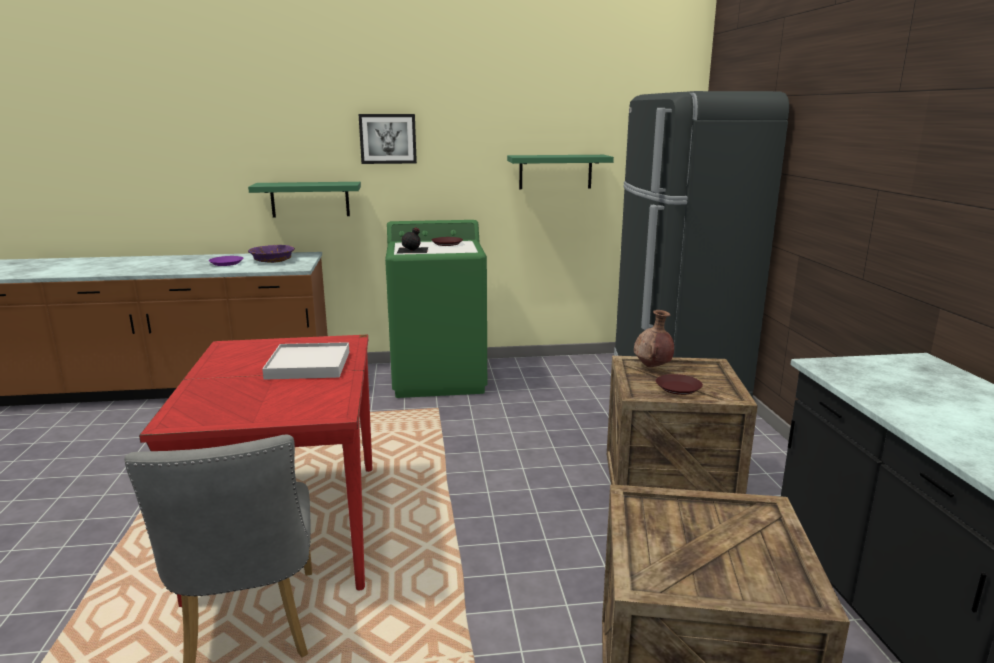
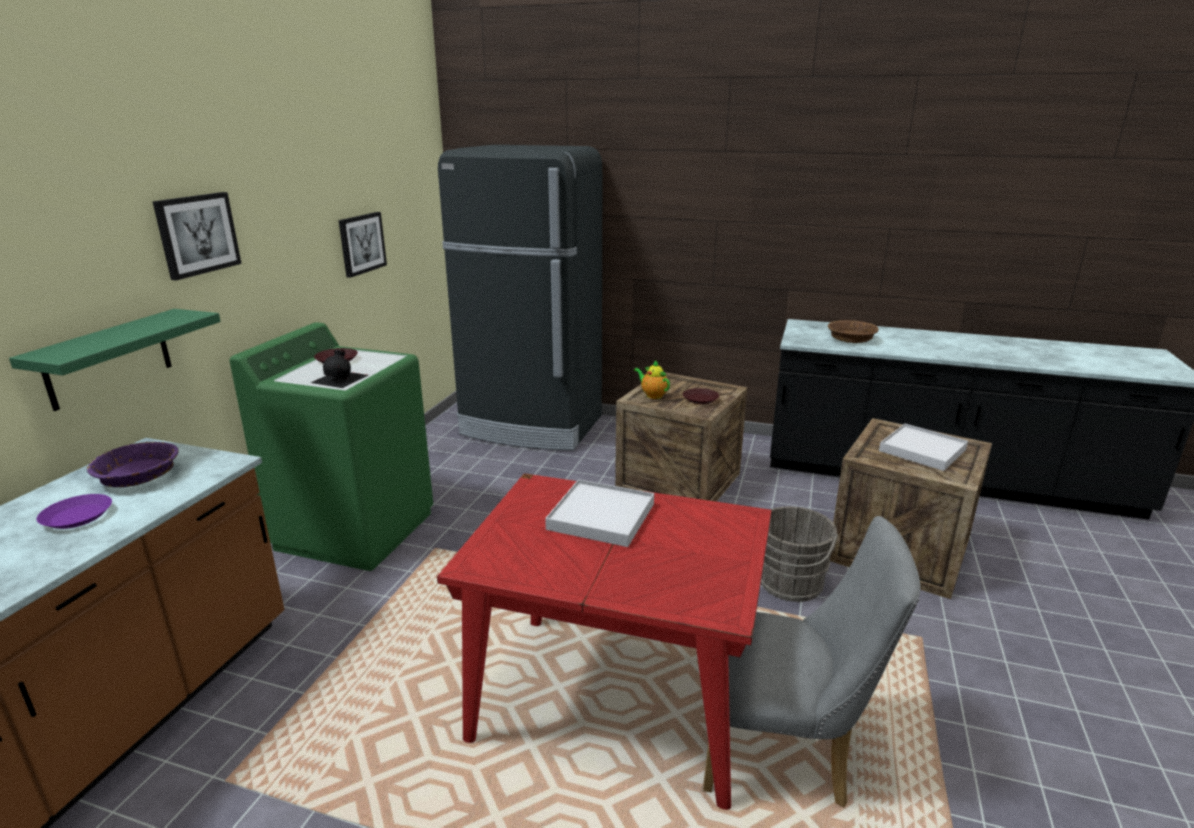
camera: 65 degrees left, 5 degrees up
green shelf [507,155,614,189] -> picture [338,212,387,278]
brown vase [634,310,674,367] -> teapot [634,360,670,399]
none -> grey bucket [761,506,838,602]
none -> brown bowl [828,320,879,343]
none -> white tray [879,424,968,471]

